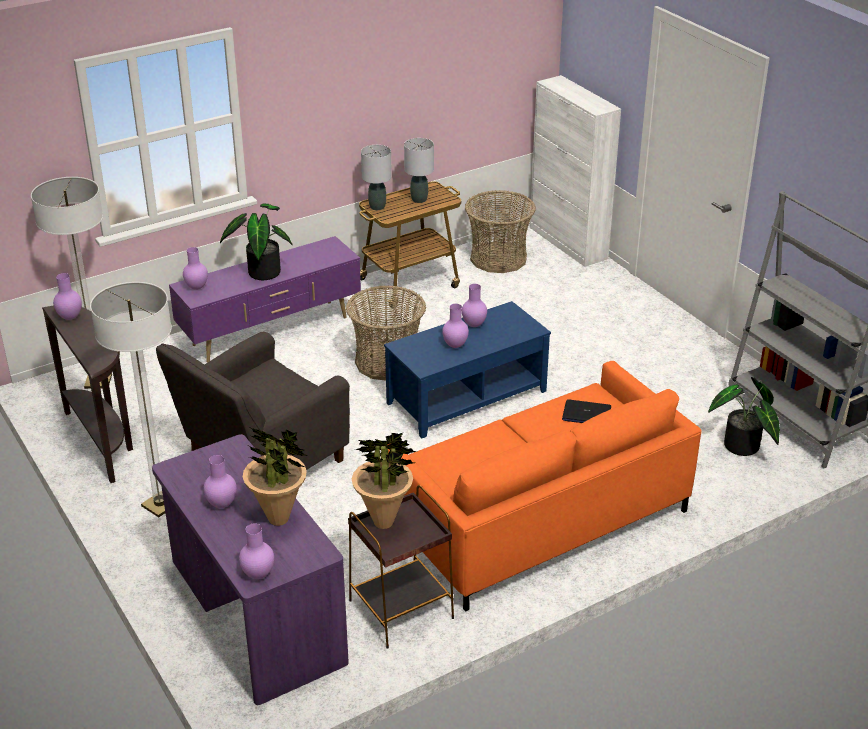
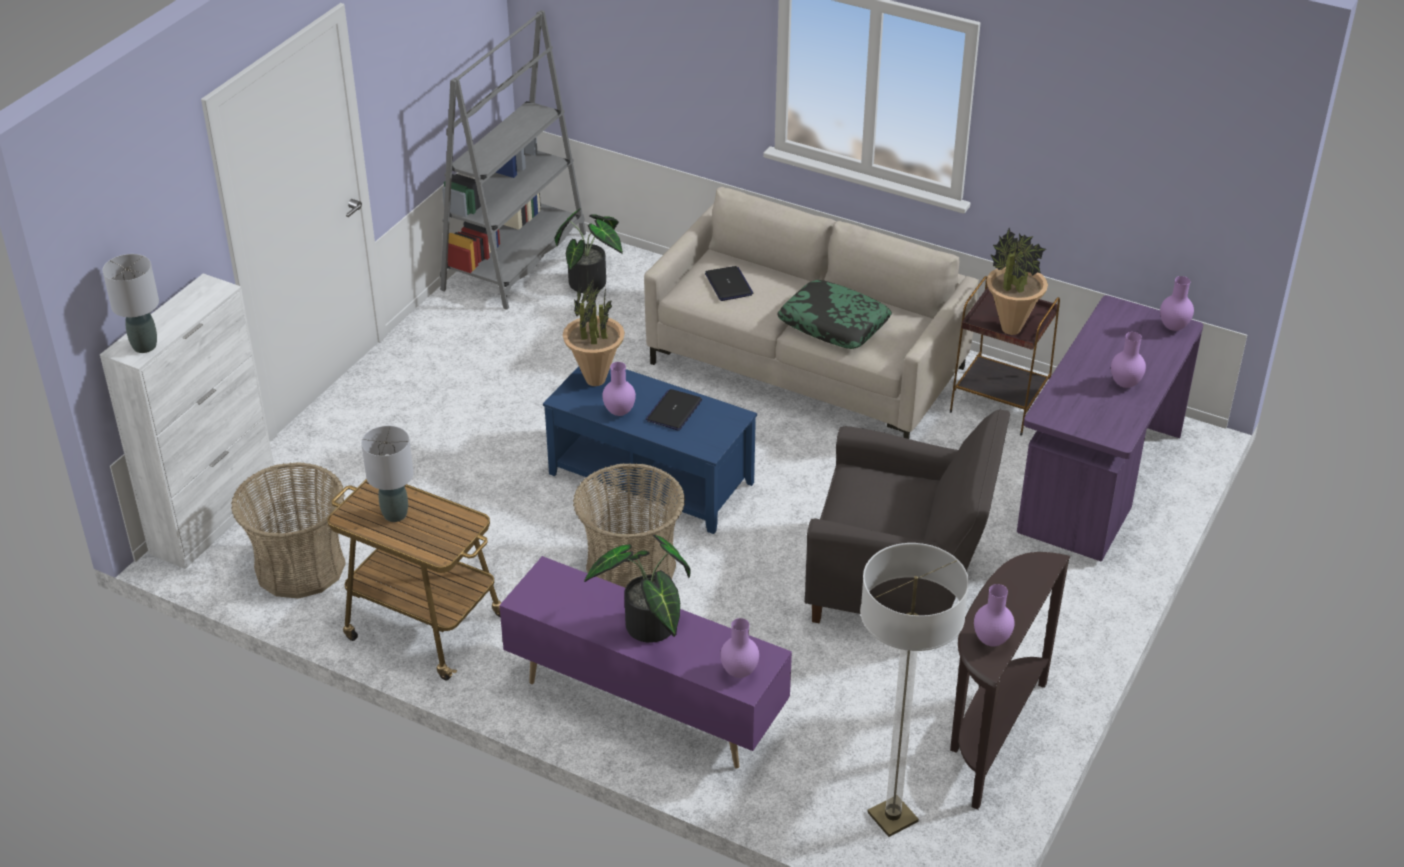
camera: 120 degrees left, 5 degrees up
floor lamp [90,282,172,517] -> none
potted plant [243,427,307,526] -> potted plant moved to [563,278,625,386]
grey table lamp [361,145,392,210] -> grey table lamp moved to [102,254,159,353]
orange sofa [388,361,702,611] -> beige sofa [644,187,979,439]
purple vase [442,304,469,348] -> laptop [646,389,702,430]
none -> pillow [778,280,892,349]

